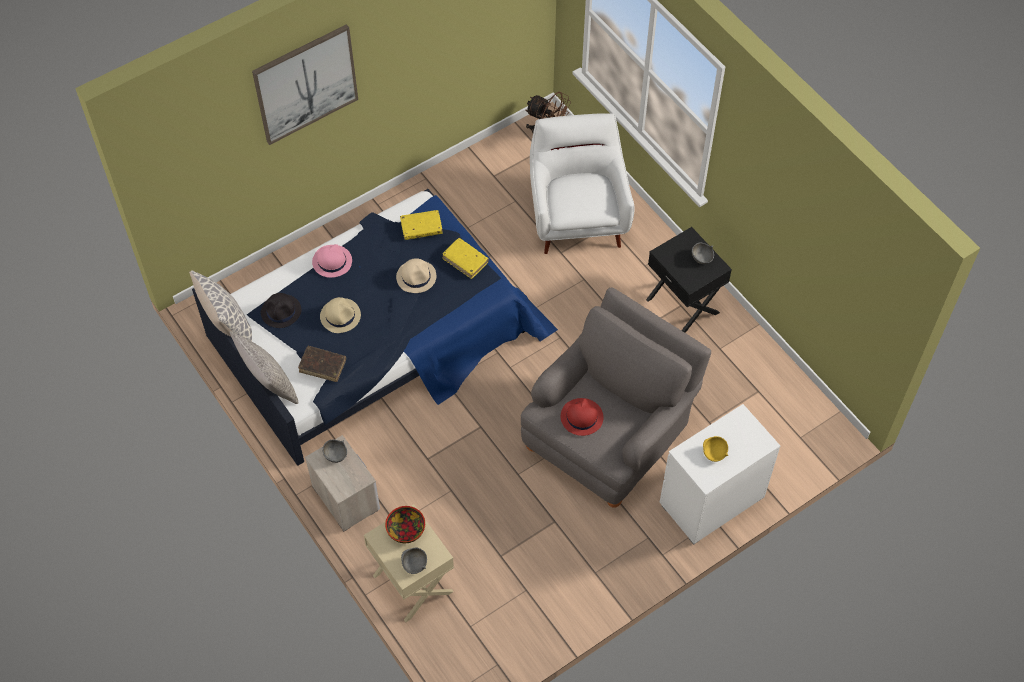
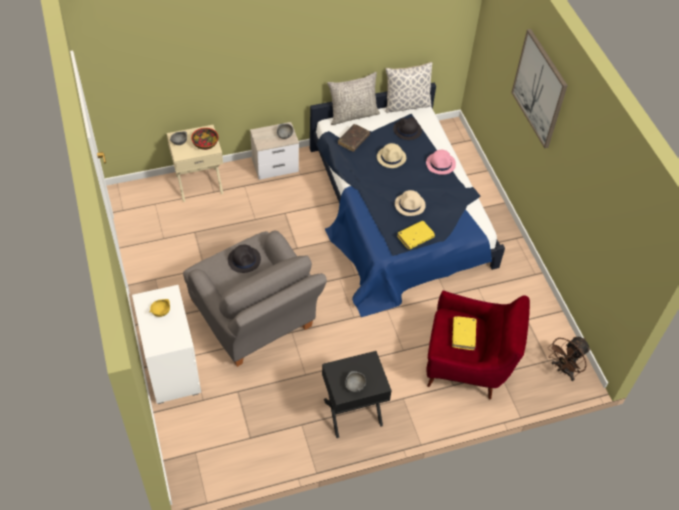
camera: 105 degrees right, 5 degrees down
yellow book [400,210,443,240] -> yellow book moved to [452,317,476,350]
white armchair [530,113,634,254] -> red armchair [427,291,530,399]
red hat [561,398,603,436] -> black hat [228,244,261,273]

